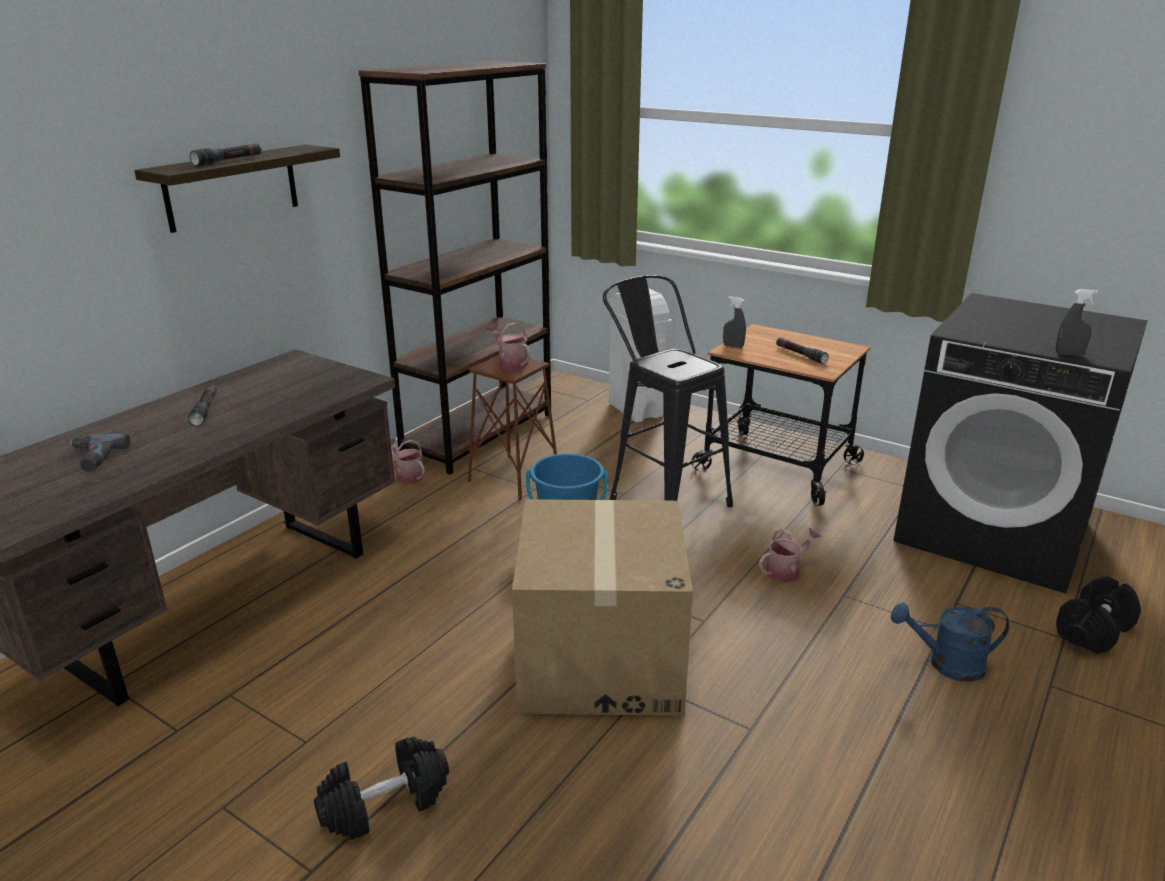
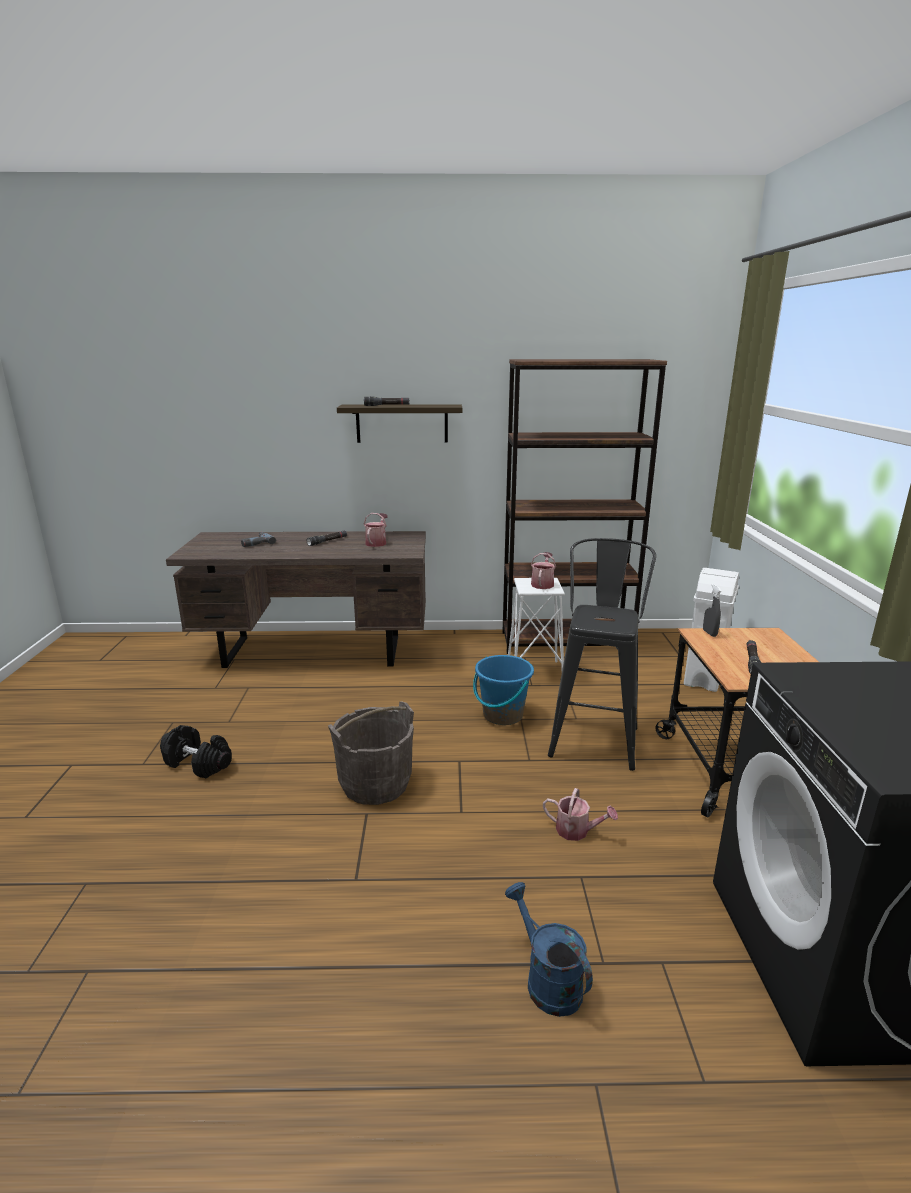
camera: 55 degrees right, 5 degrees down
watering can [390,437,425,484] -> watering can moved to [363,513,388,547]
brown stool [468,355,557,500] -> white stool [508,578,565,669]
cardboard box [512,499,693,716] -> grey bucket [328,701,414,805]
grey spray bottle [1056,289,1098,356] -> none
black dumbbell [1056,577,1141,654] -> none

